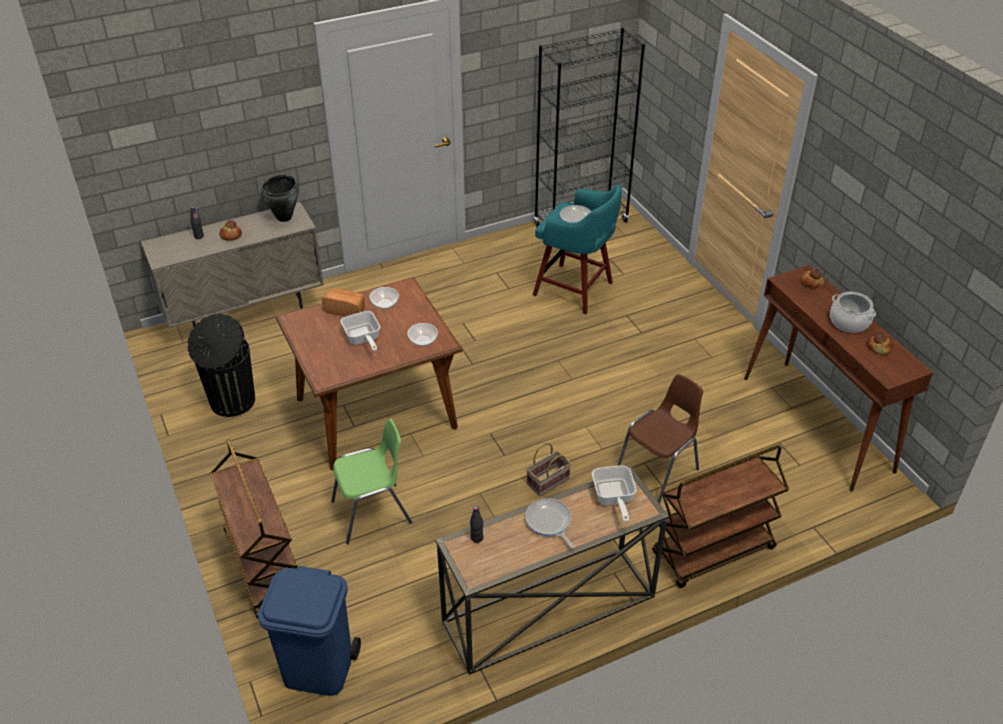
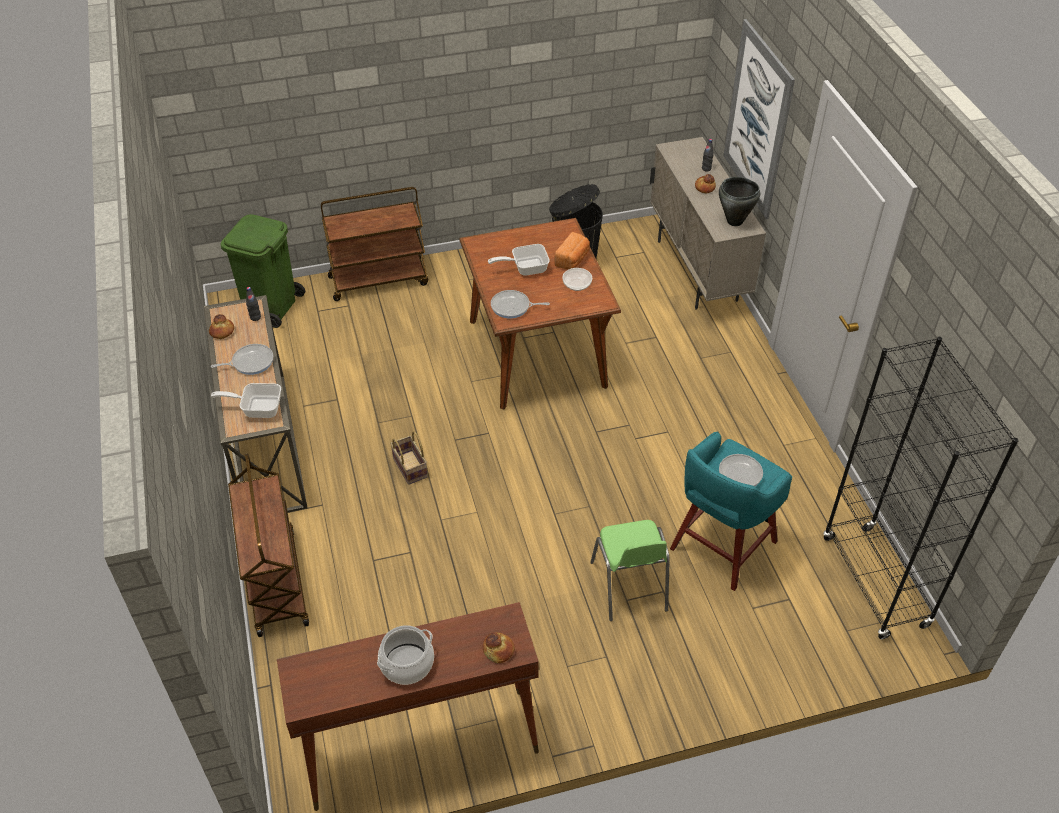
camera: 100 degrees right, 5 degrees up
blue trash can [258,566,361,696] -> green trash can [221,214,305,328]
green chair [331,419,412,544] -> green chair moved to [590,520,670,621]
bowl [407,323,438,346] -> frying pan [491,290,550,318]
brown chair [617,374,703,504] -> none
bread [867,332,894,355] -> bread moved to [209,314,234,339]
none -> picture [723,19,795,219]

